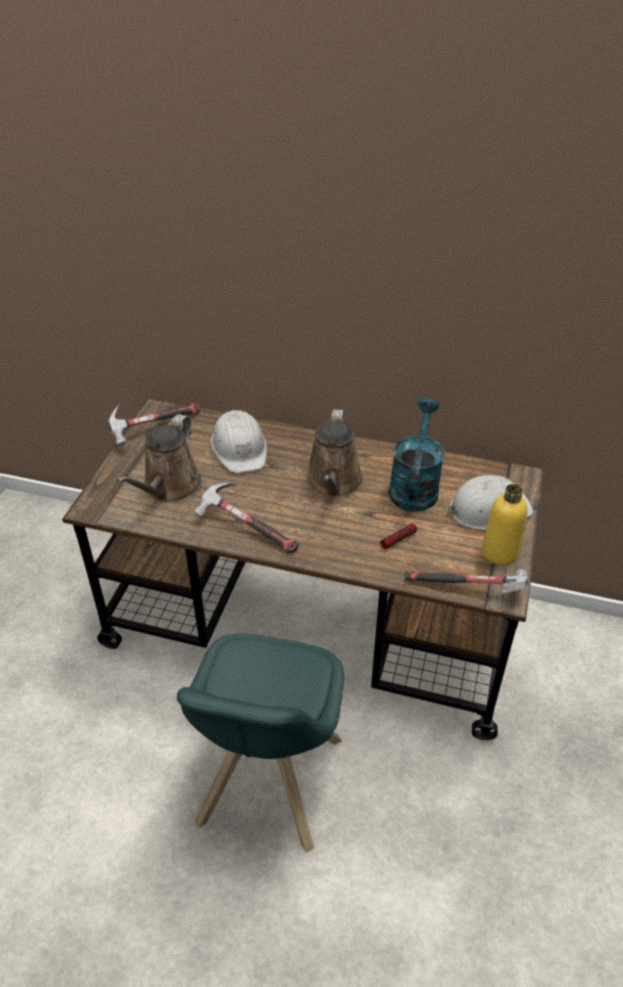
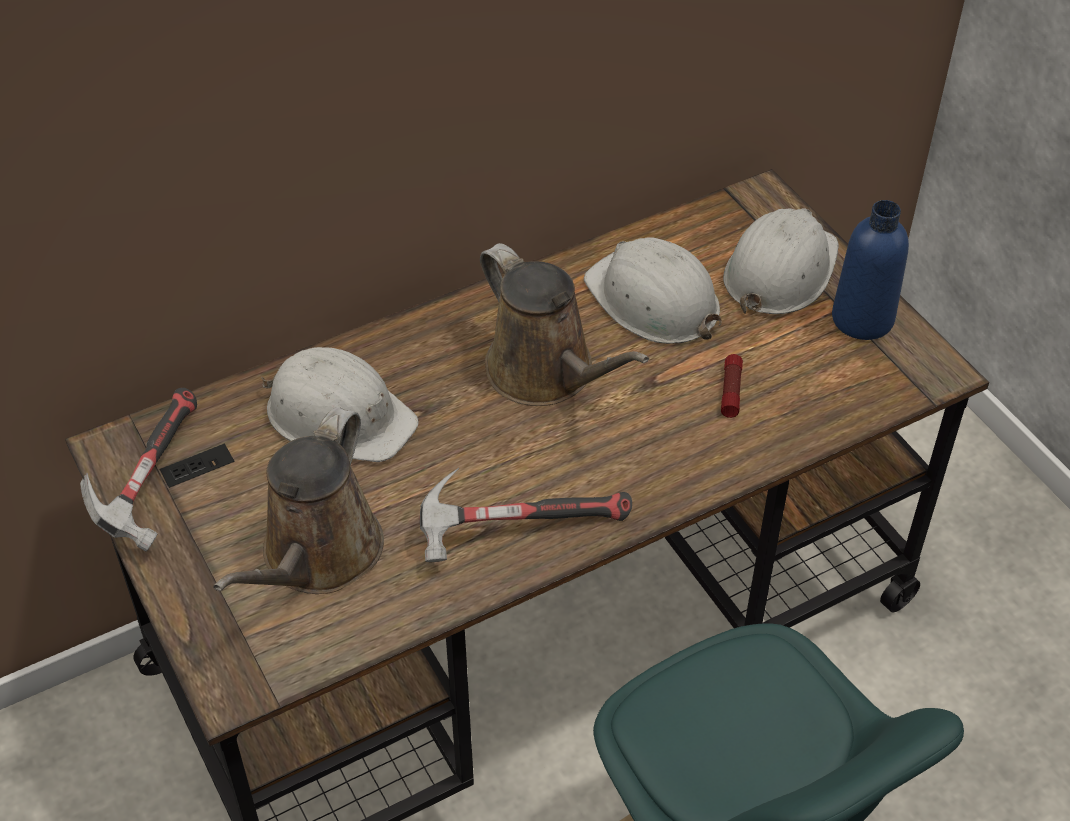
camera: 45 degrees left, 5 degrees up
brown watering can [116,414,202,503] -> brown watering can turned 45 degrees clockwise [213,407,384,594]
turquoise watering can [388,398,445,512] -> white hard hat [584,237,722,344]
hammer [405,569,528,593] -> none
yellow bottle [482,484,528,566] -> blue bottle [832,200,909,340]

